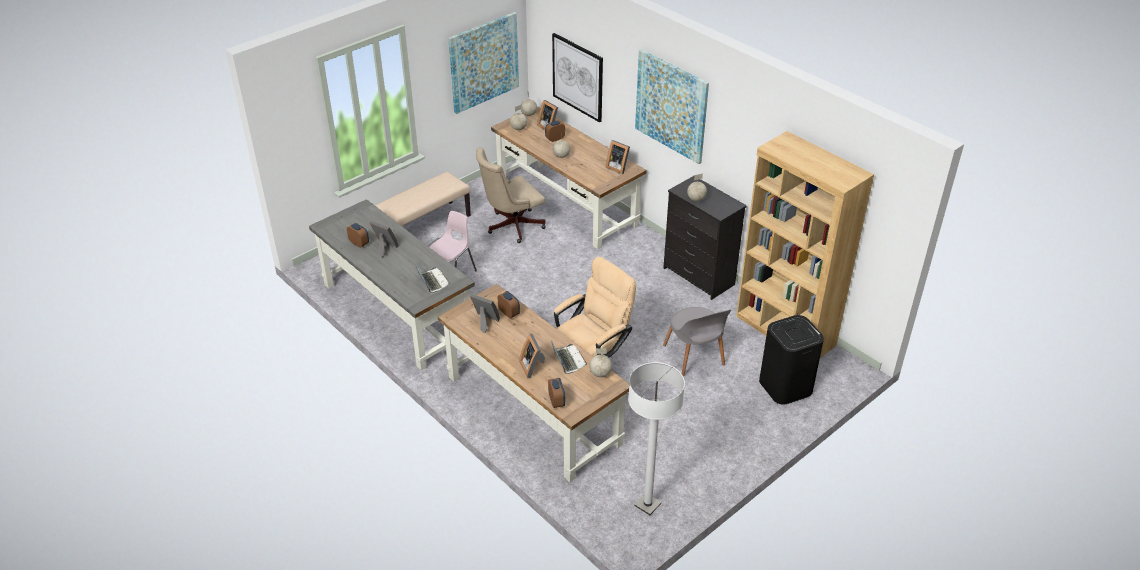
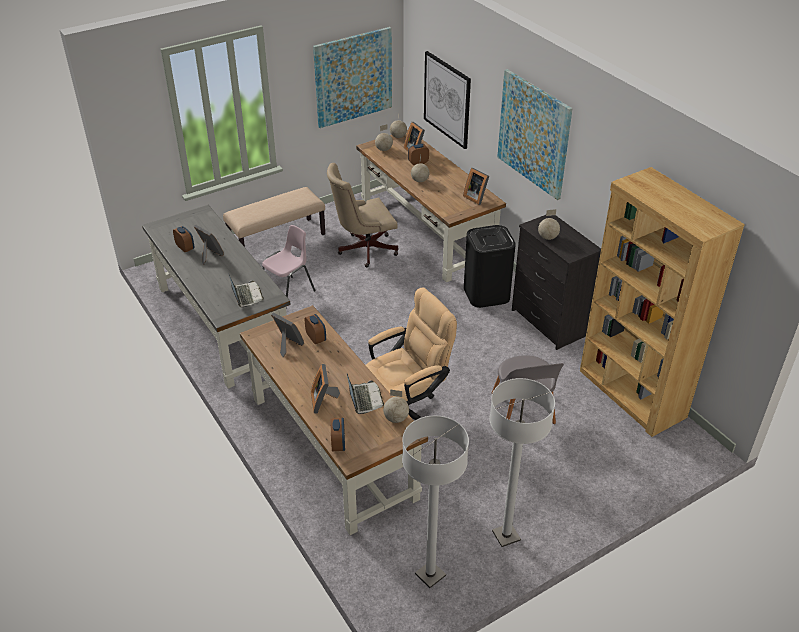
camera: 10 degrees right, 0 degrees up
black trash can [759,315,824,404] -> black trash can moved to [464,225,516,308]
none -> white floor lamp [489,378,555,547]

